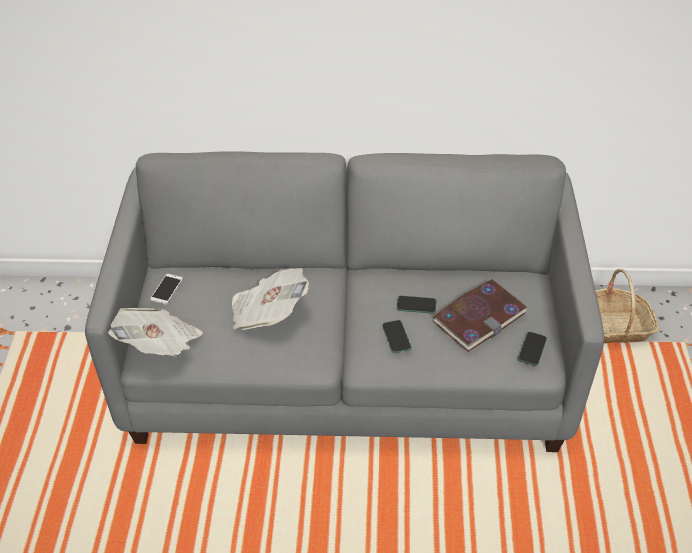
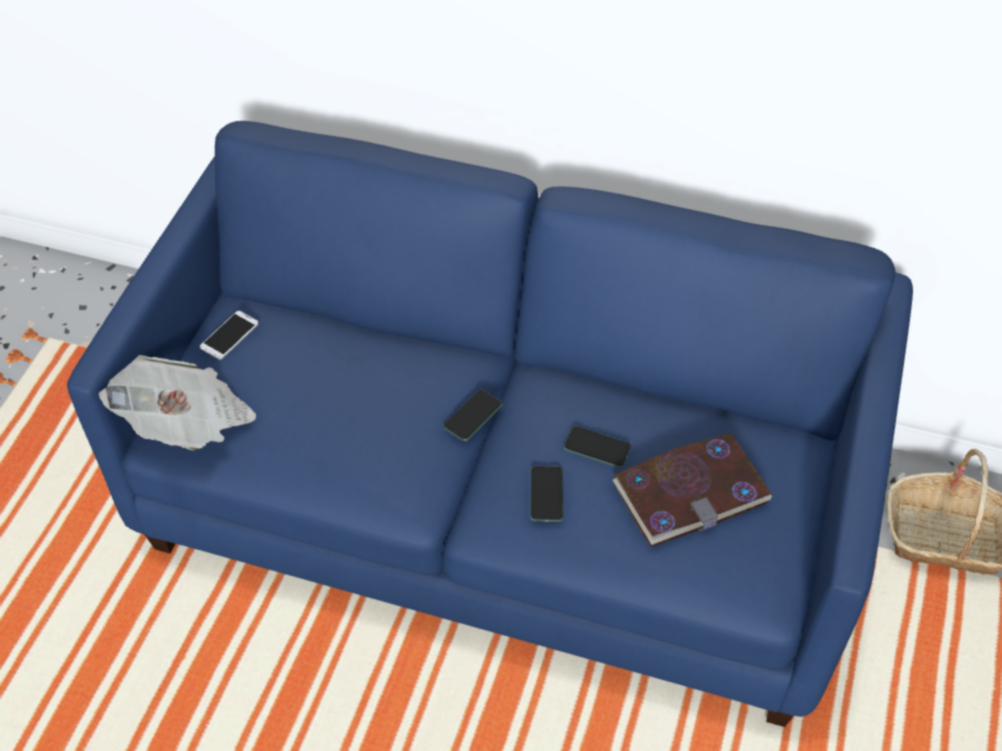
camera: 15 degrees right, 5 degrees up
grey sofa [85,151,604,452] -> blue sofa [67,121,913,727]
newspaper [232,268,309,330] -> none
phone [518,332,547,366] -> phone moved to [443,389,503,441]

